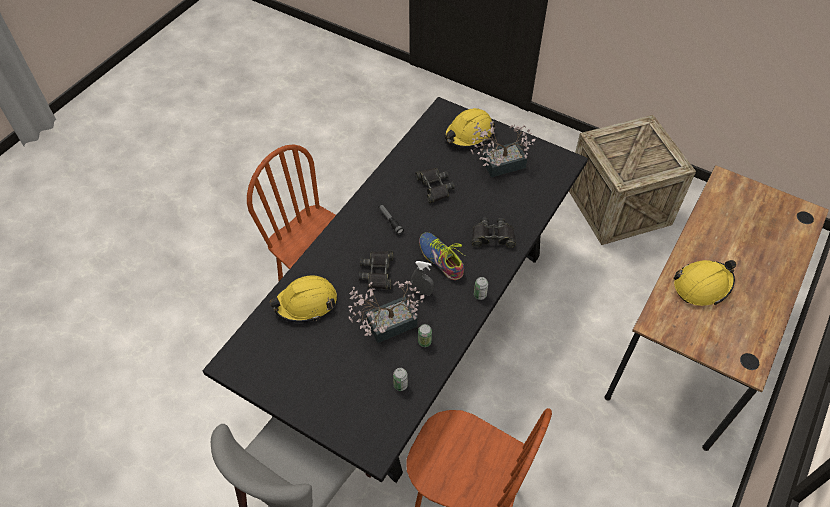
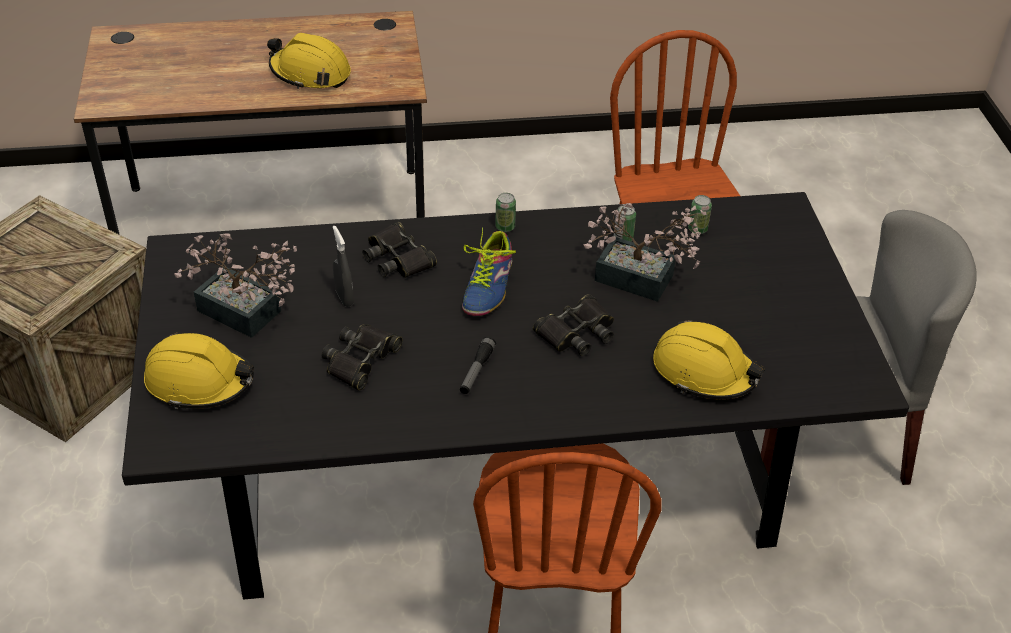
camera: 130 degrees left, 10 degrees down
grey spray bottle [411,261,434,295] -> grey spray bottle moved to [333,226,354,307]

